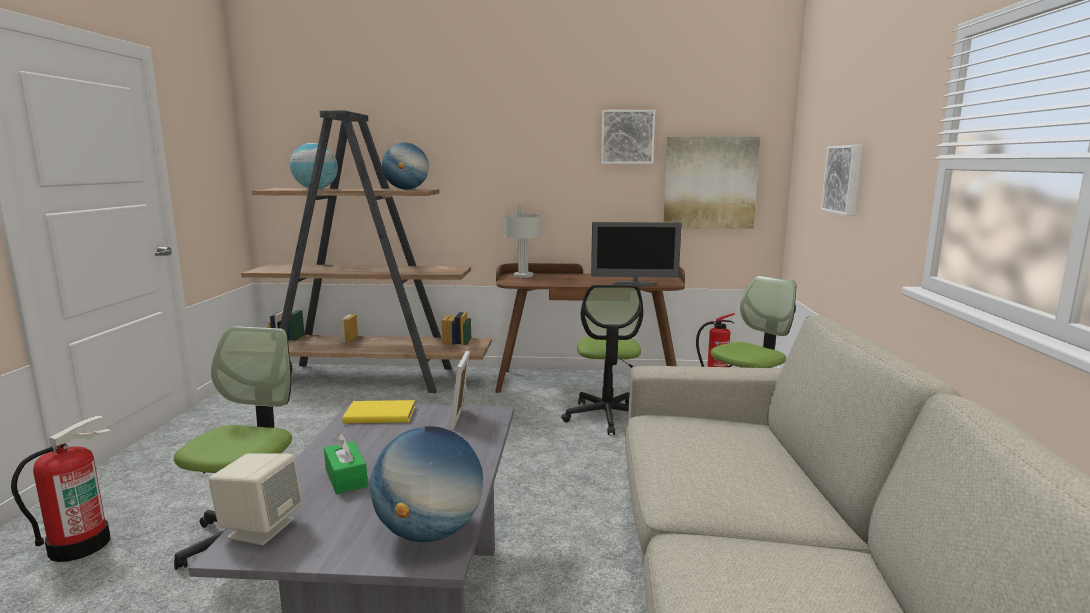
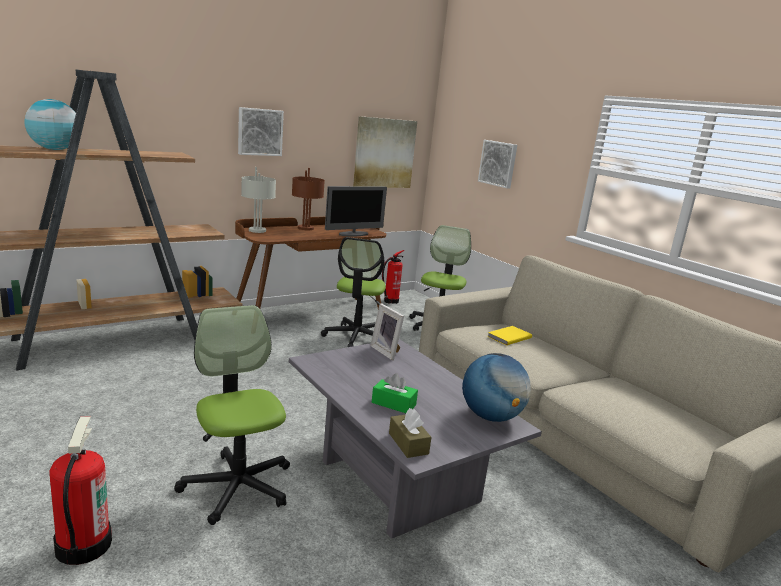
camera: 40 degrees left, 5 degrees up
beige speaker [209,454,302,545] -> brown tissue box [389,408,431,458]
yellow book [342,400,415,423] -> yellow book moved to [487,326,532,346]
globe [382,143,429,190] -> none
office chair [561,285,644,435] -> office chair turned 45 degrees clockwise [321,237,386,347]
picture [601,110,655,164] -> picture moved to [238,107,284,156]
none -> brown table lamp [292,168,325,230]

